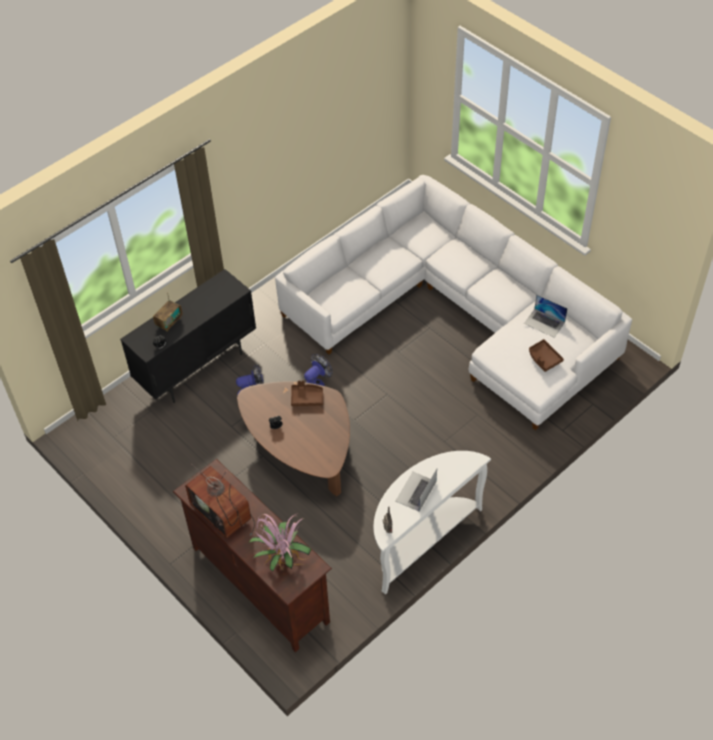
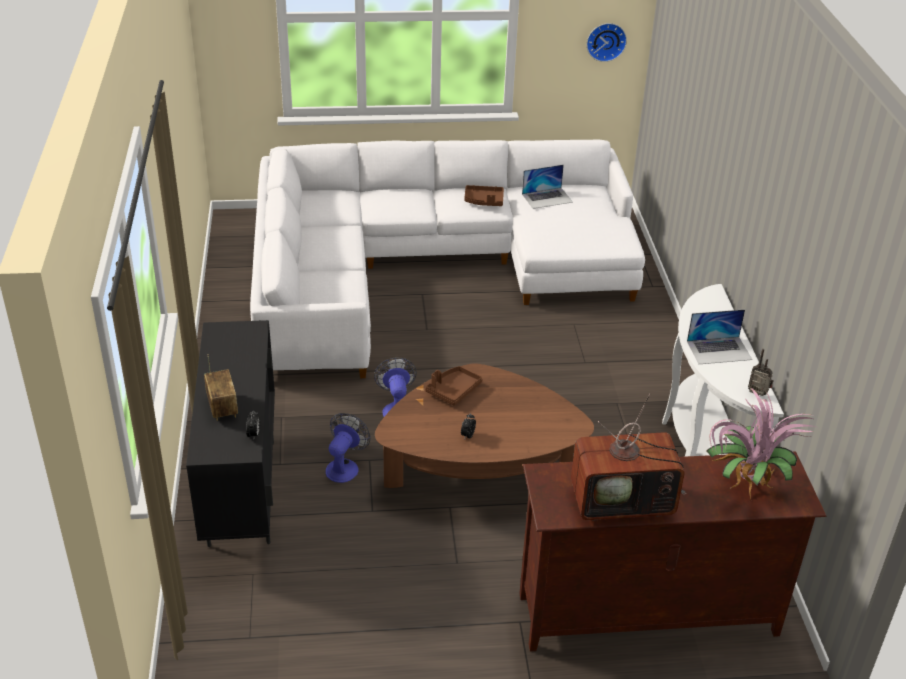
camera: 55 degrees left, 15 degrees down
laptop [396,469,437,511] -> laptop turned 75 degrees counterclockwise [687,309,752,364]
brown tray [529,339,564,372] -> brown tray moved to [464,185,504,206]
none -> wall clock [587,23,627,62]

